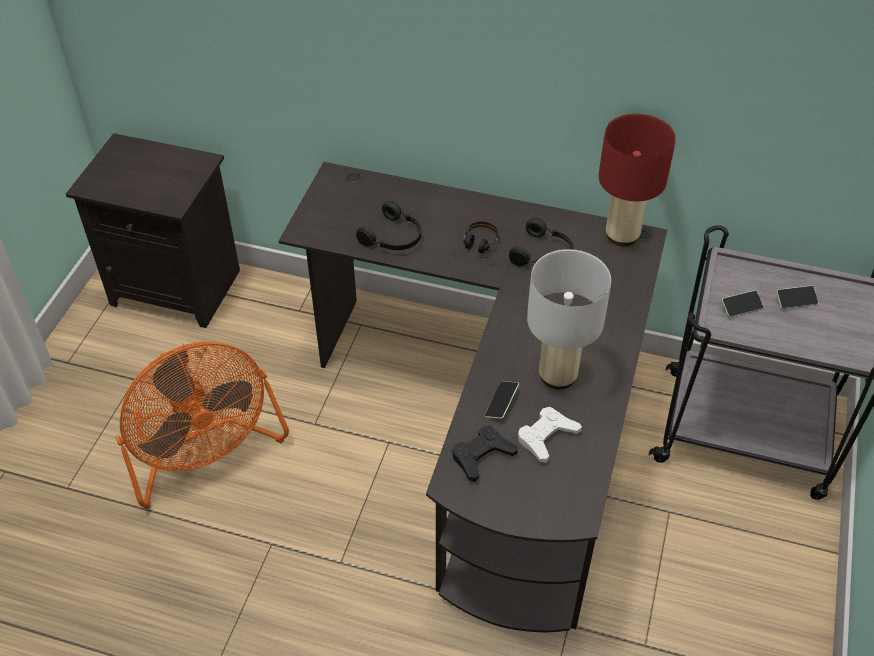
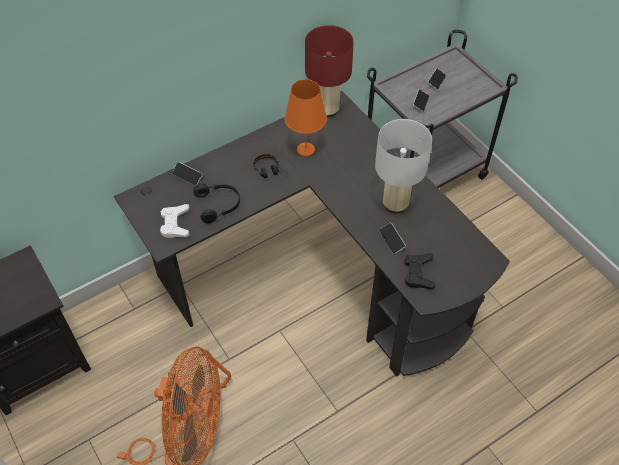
camera: 50 degrees left, 5 degrees up
black headphones [509,218,574,266] -> orange table lamp [285,79,327,157]
white game controller [518,407,582,463] -> white game controller moved to [160,204,190,238]
none -> phone [172,162,203,186]

